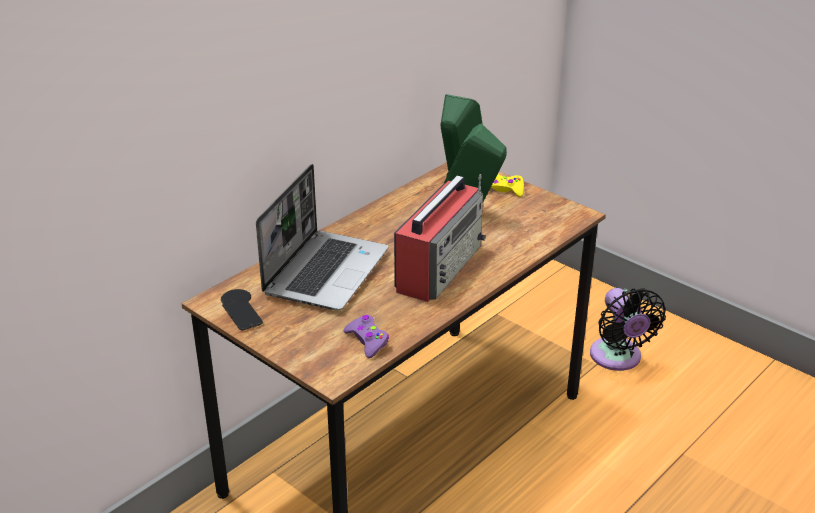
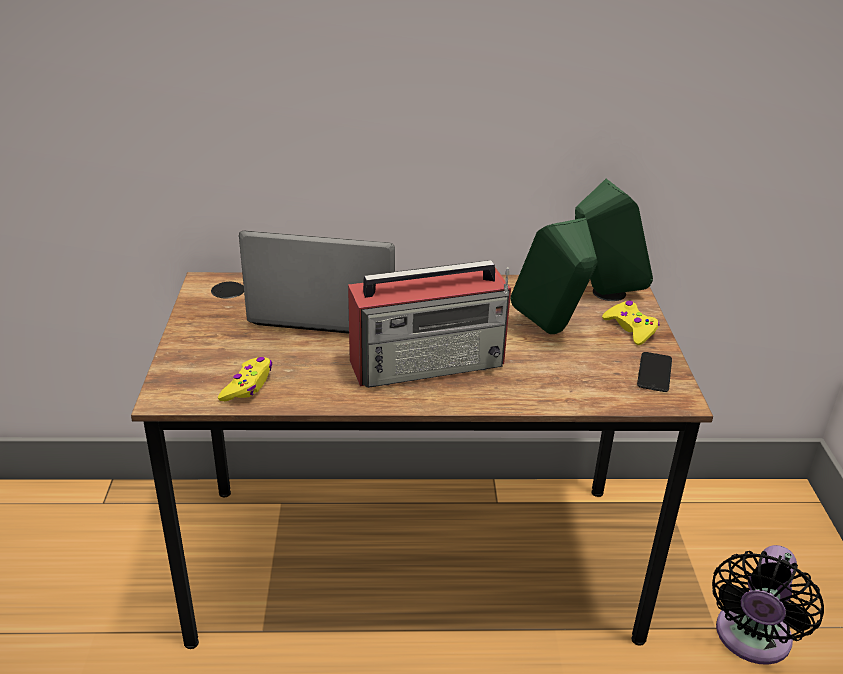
camera: 45 degrees right, 0 degrees up
phone [222,297,263,330] -> phone moved to [637,352,672,392]
laptop [256,164,389,310] -> laptop turned 150 degrees counterclockwise [239,231,395,334]
purple game controller [343,315,389,358] -> yellow game controller [218,357,272,401]

